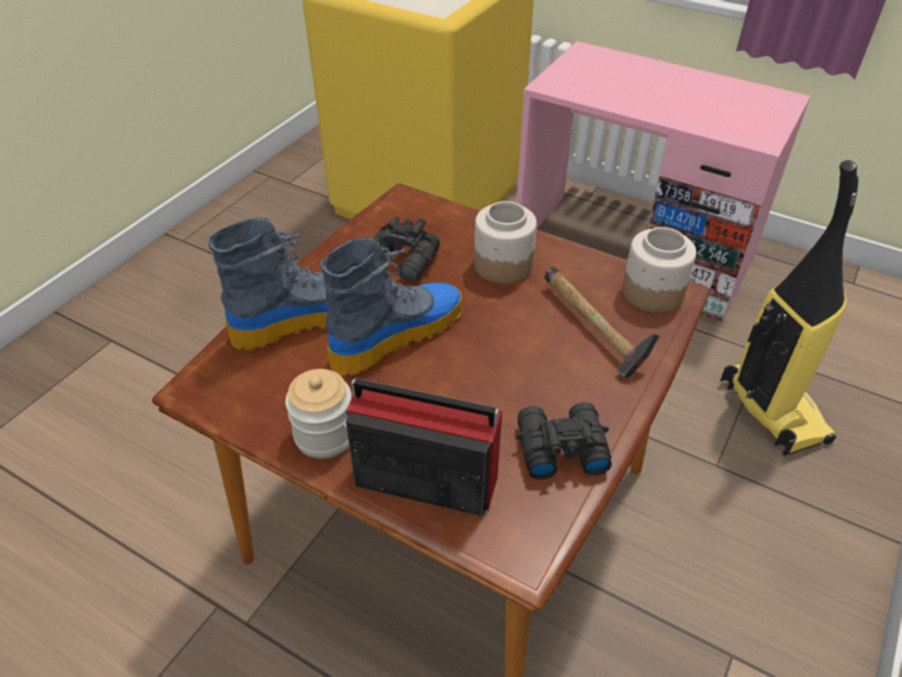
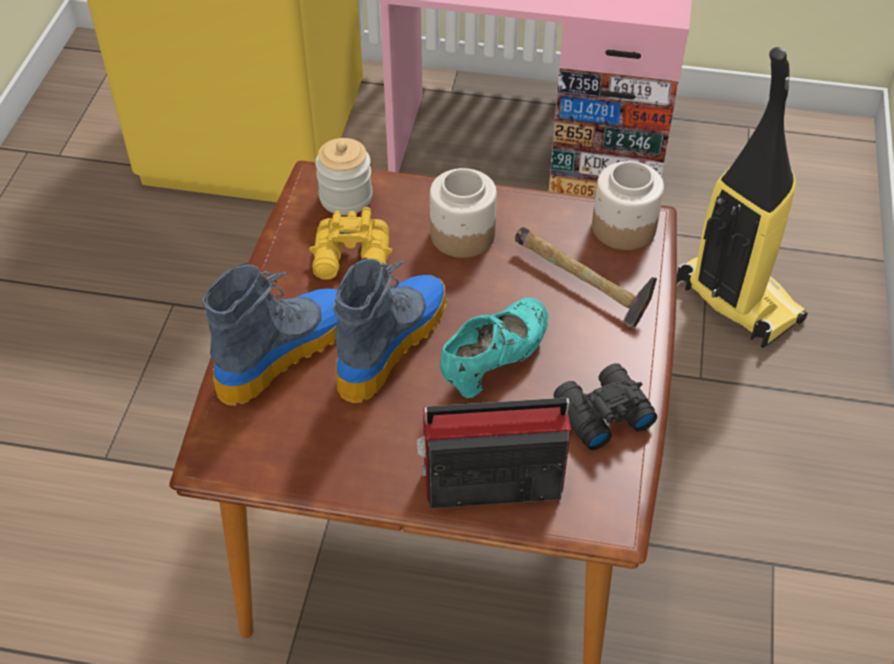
camera: 20 degrees left, 5 degrees up
jar [285,369,352,459] -> jar moved to [315,138,373,215]
black binoculars [373,216,440,282] -> yellow binoculars [309,207,392,280]
none -> turquoise shoe [440,298,549,398]

